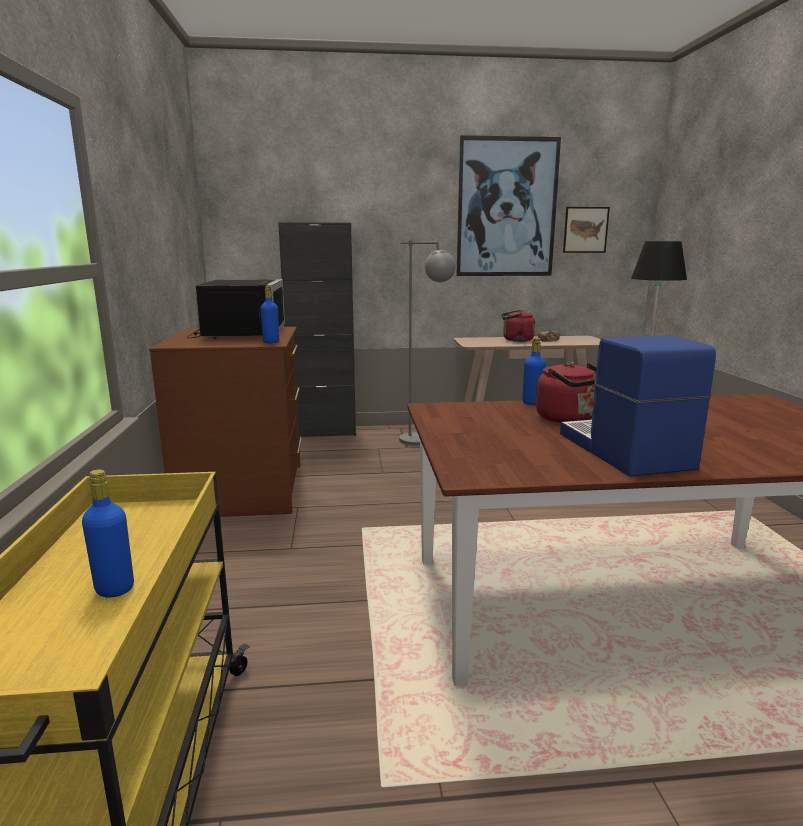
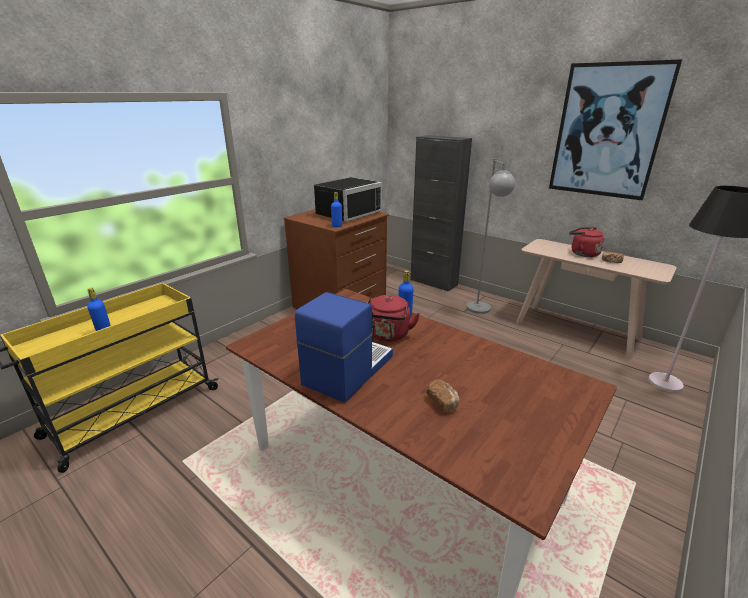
camera: 45 degrees right, 10 degrees up
picture [563,207,610,253] -> none
none -> bread [426,380,459,412]

